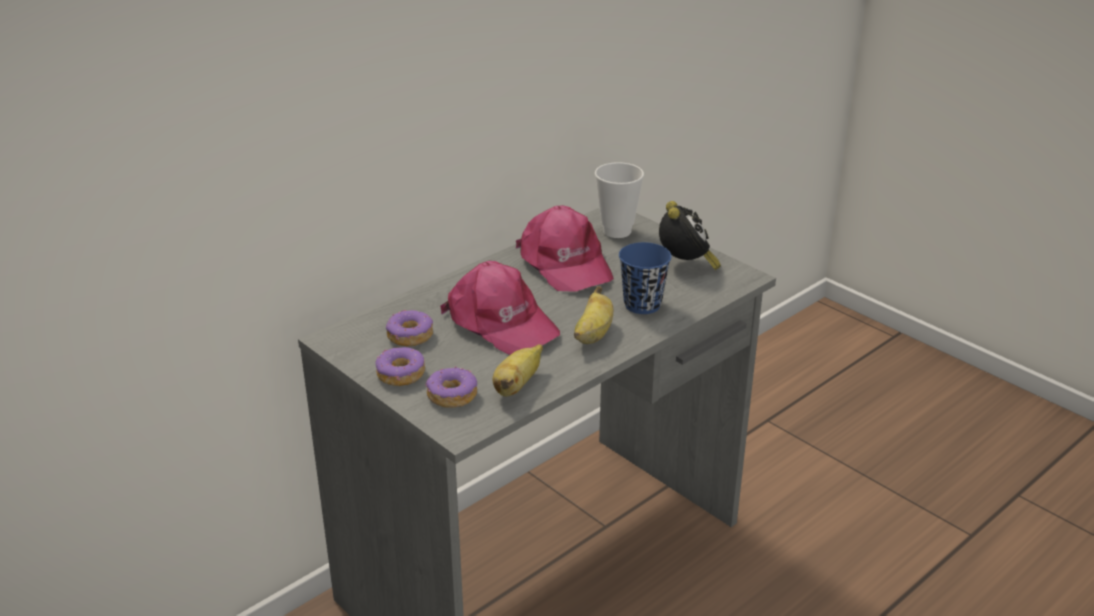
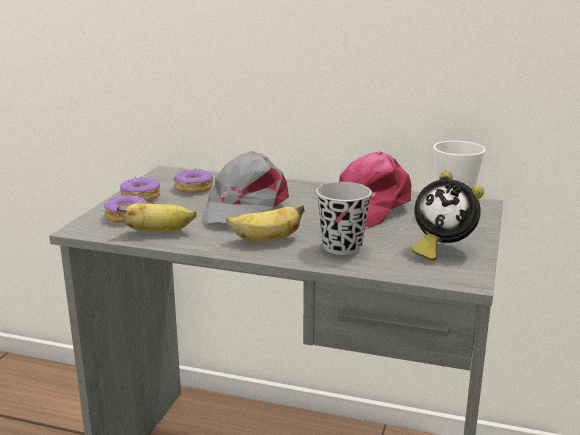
camera: 60 degrees right, 10 degrees down
pink cap [440,261,560,355] -> grey cap [202,151,289,223]
blue cup [619,242,672,314] -> black cup [316,182,372,255]
alarm clock [659,201,721,270] -> alarm clock turned 60 degrees clockwise [412,171,484,261]

